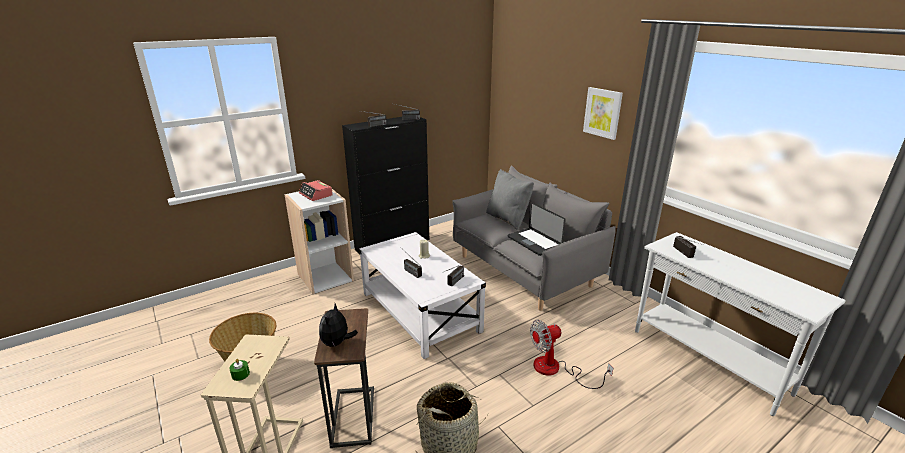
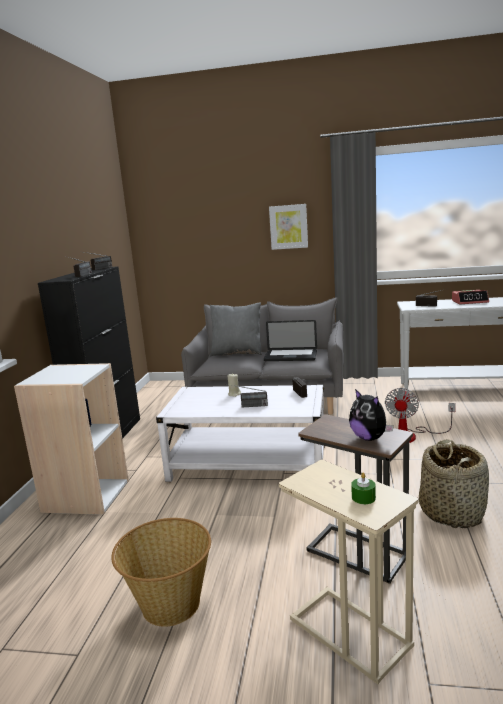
camera: 45 degrees left, 10 degrees down
alarm clock [299,180,333,201] -> alarm clock moved to [452,290,489,304]

